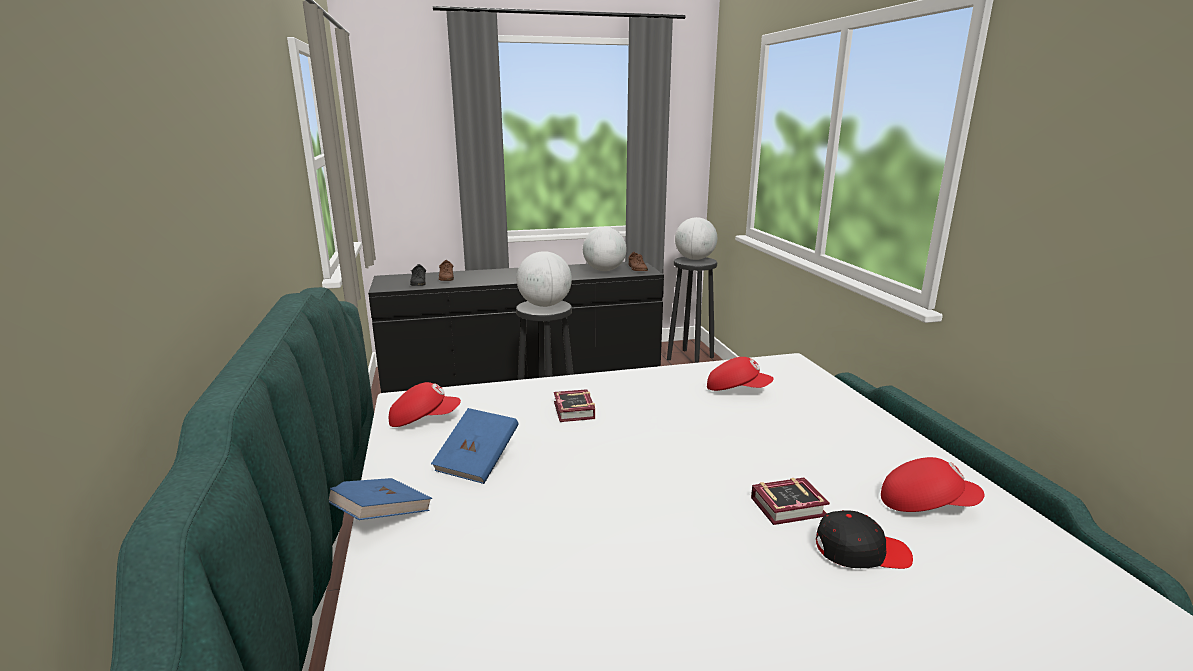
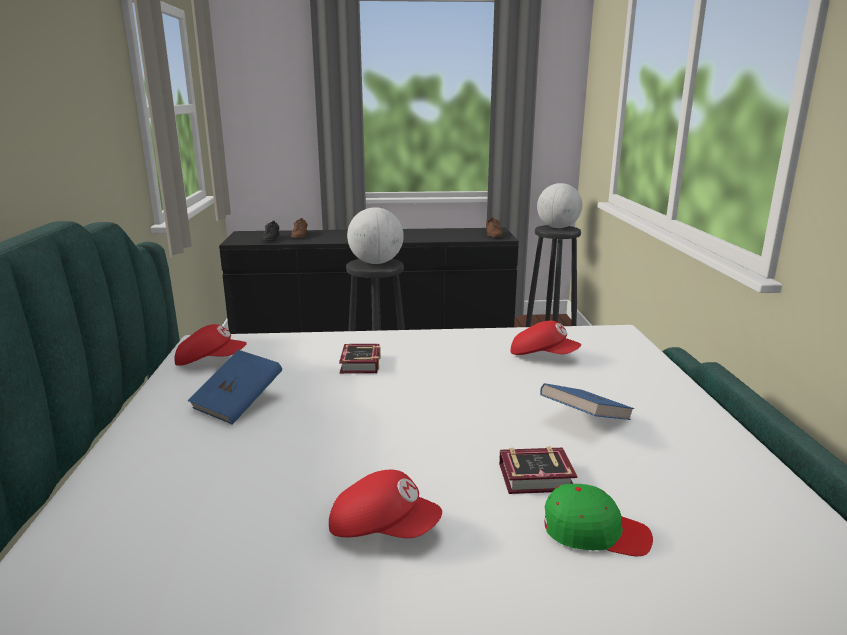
camera: 10 degrees right, 0 degrees up
blue book [329,478,432,520] -> blue book moved to [540,383,634,420]
globe [583,227,627,271] -> none
black cap [816,510,913,569] -> green cap [544,484,653,556]
red cap [881,457,984,512] -> red cap moved to [329,470,442,538]

